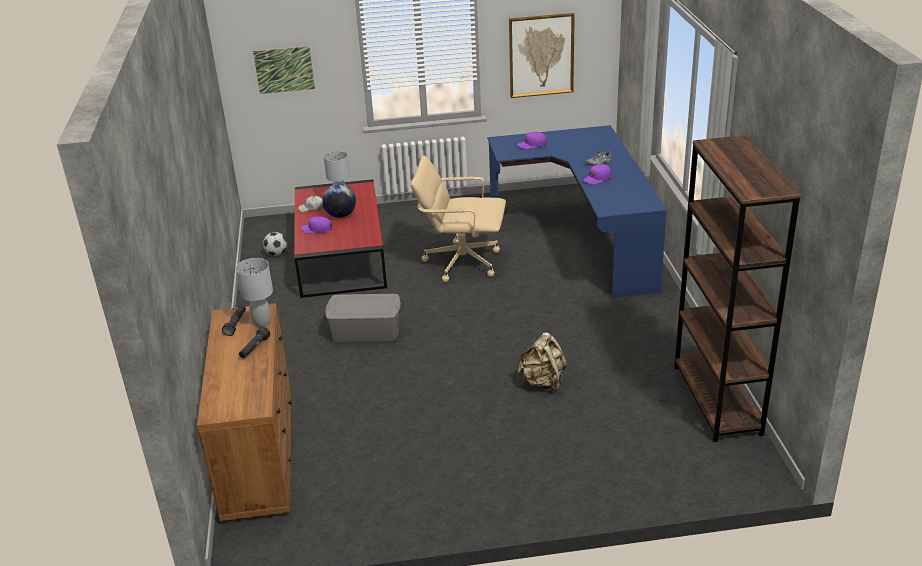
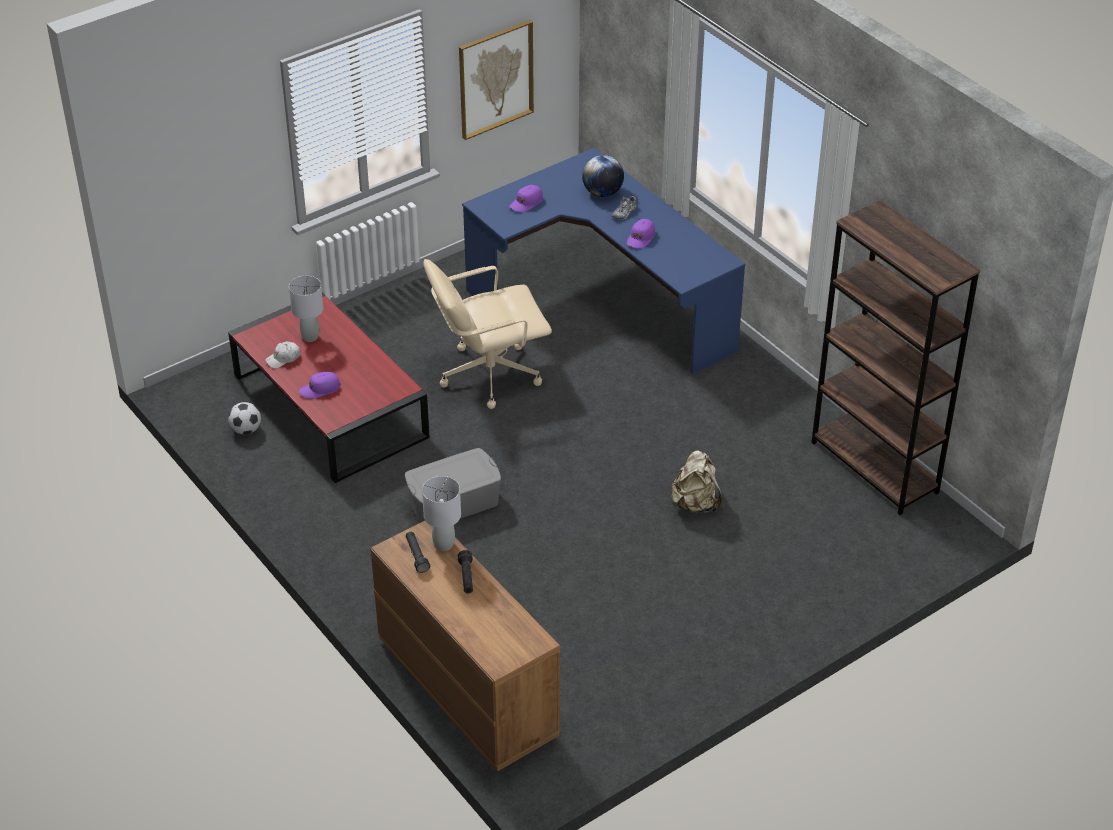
camera: 30 degrees left, 10 degrees up
picture [253,46,315,94] -> none
globe [322,184,356,218] -> globe moved to [582,155,624,197]

